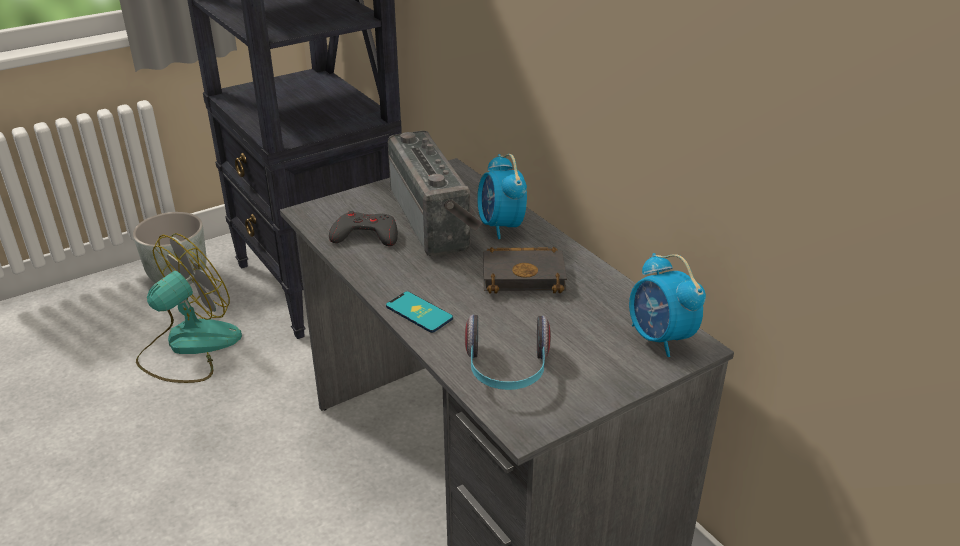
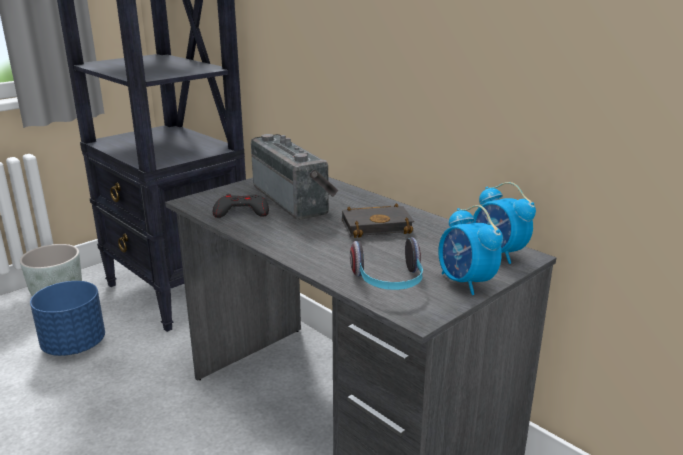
camera: 10 degrees left, 10 degrees down
fan [136,233,242,383] -> blue planter [30,281,105,356]
phone [386,291,453,333] -> none
alarm clock [477,154,527,239] -> alarm clock moved to [438,205,503,295]

